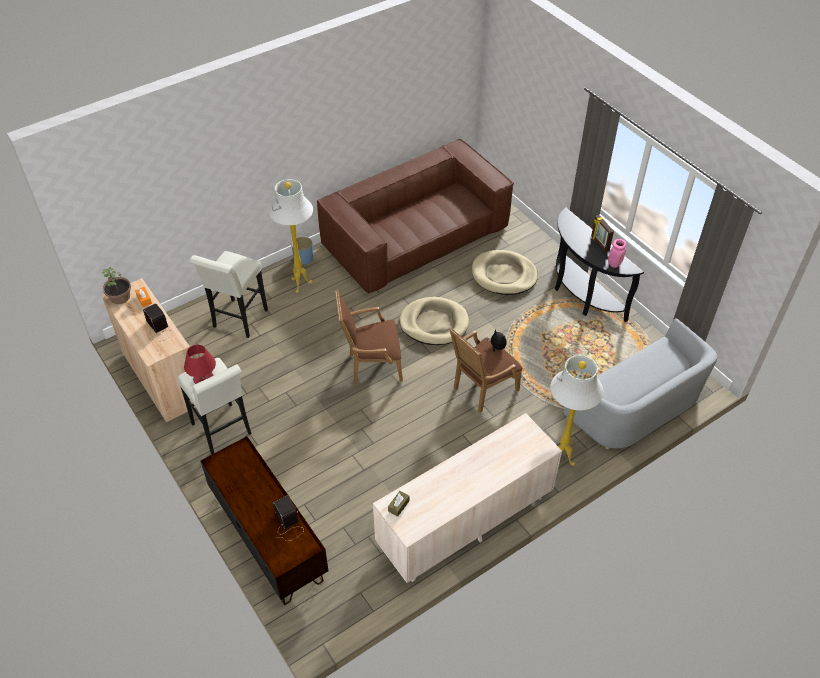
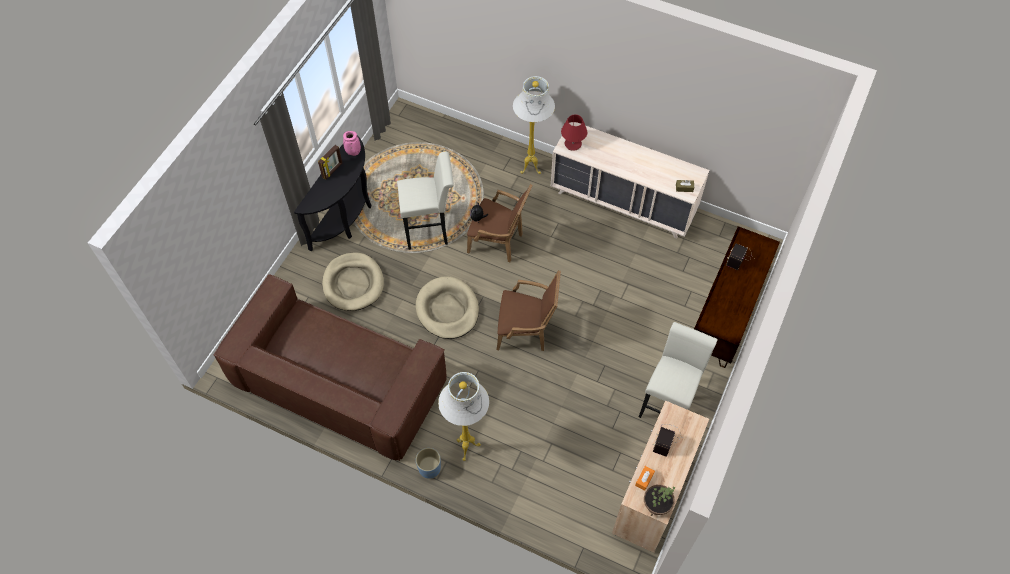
camera: 120 degrees left, 10 degrees up
red table lamp [184,345,216,384] -> red table lamp moved to [561,115,587,151]
white stool [189,251,268,338] -> white stool moved to [397,152,454,250]
brown armchair [335,290,403,383] -> brown armchair turned 45 degrees counterclockwise [497,270,561,351]
grey sofa [564,318,718,449] -> none

